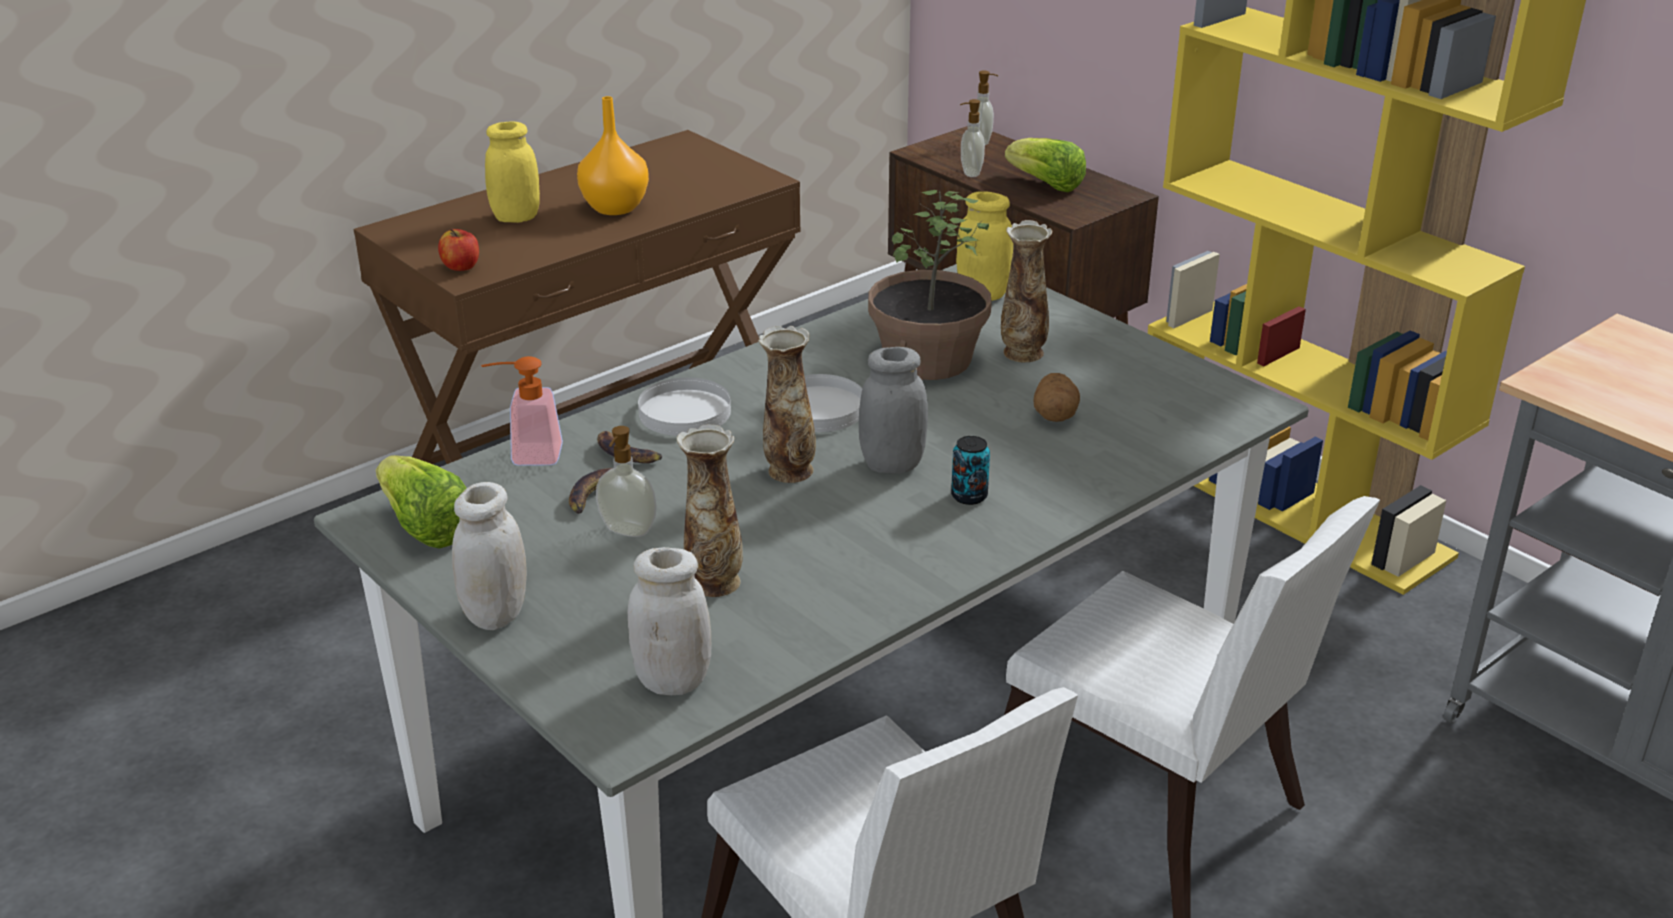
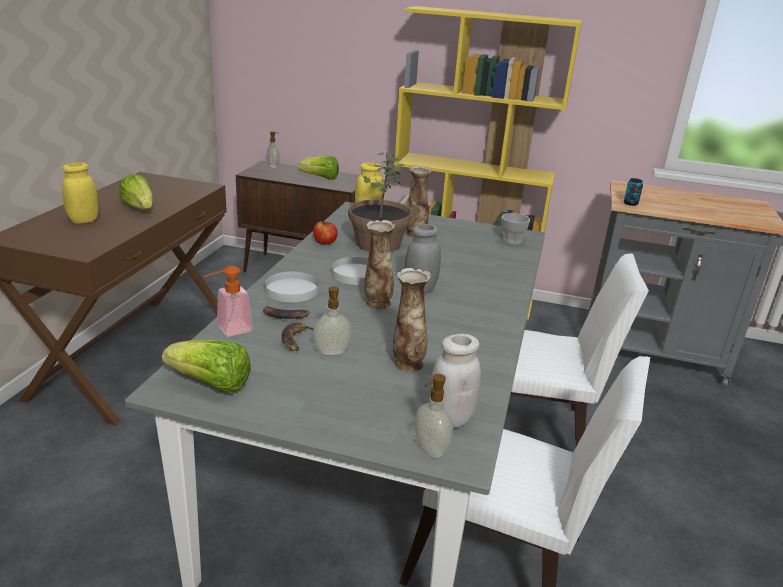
camera: 35 degrees left, 5 degrees down
apple [438,229,479,271] -> apple moved to [313,221,338,245]
white jar [452,482,527,630] -> none
orange vase [577,96,649,215] -> lettuce [119,174,153,209]
can [951,436,990,505] -> can moved to [624,178,643,206]
soap dispenser [960,99,985,177] -> soap dispenser moved to [415,374,453,459]
potato [1034,373,1080,422] -> none
none -> cup [502,213,530,245]

